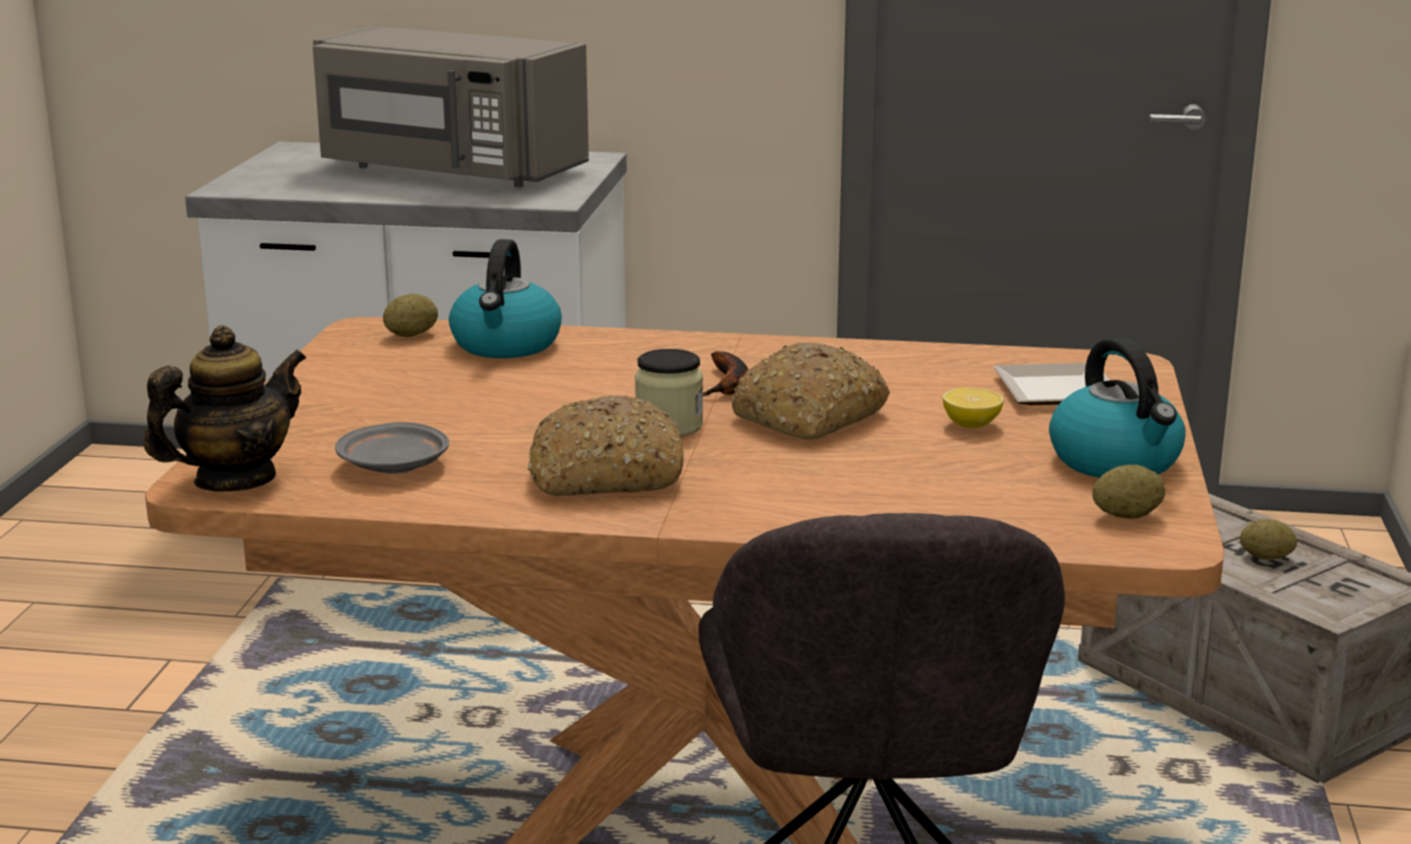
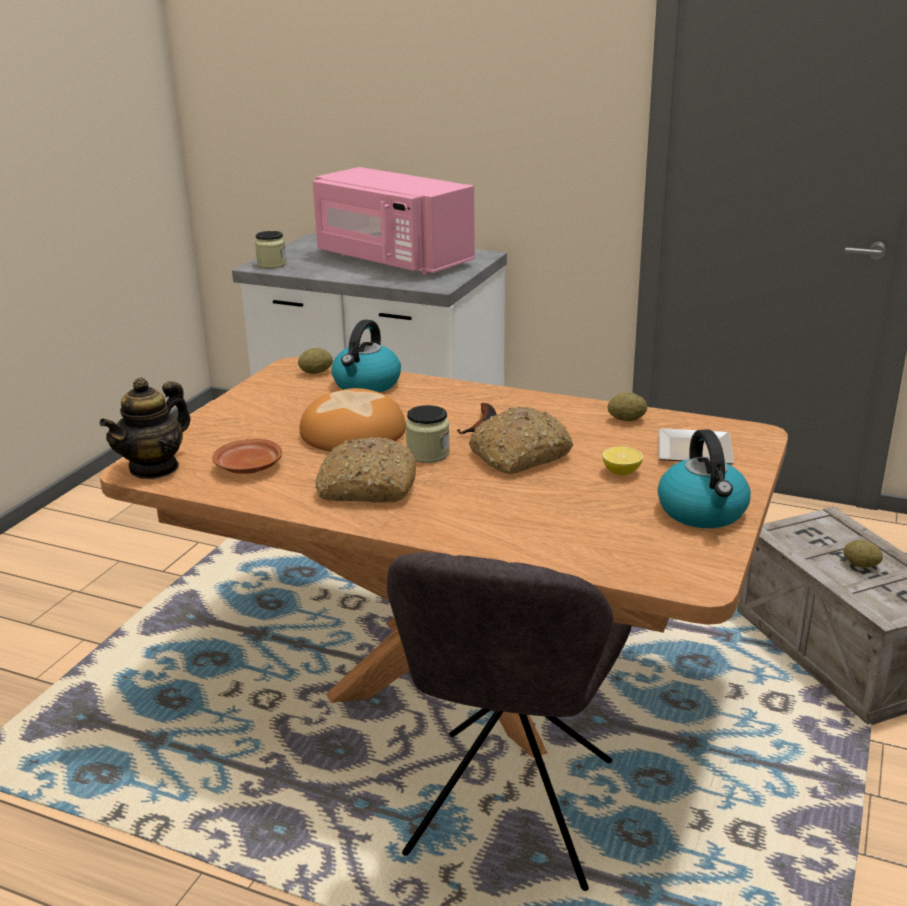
camera: 15 degrees right, 5 degrees up
teapot [144,325,306,492] -> teapot turned 150 degrees clockwise [99,377,191,479]
grey microwave [313,26,589,187] -> pink microwave [313,167,475,275]
grey plate [335,422,449,474] -> brown plate [212,439,282,474]
potato [1092,465,1165,519] -> potato moved to [607,393,647,421]
none -> jar [255,231,287,268]
none -> bread [300,388,406,451]

